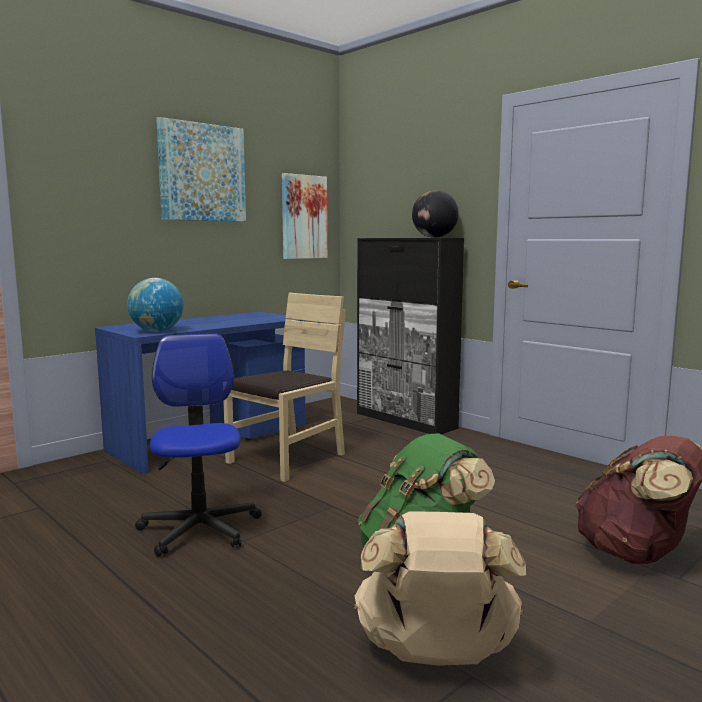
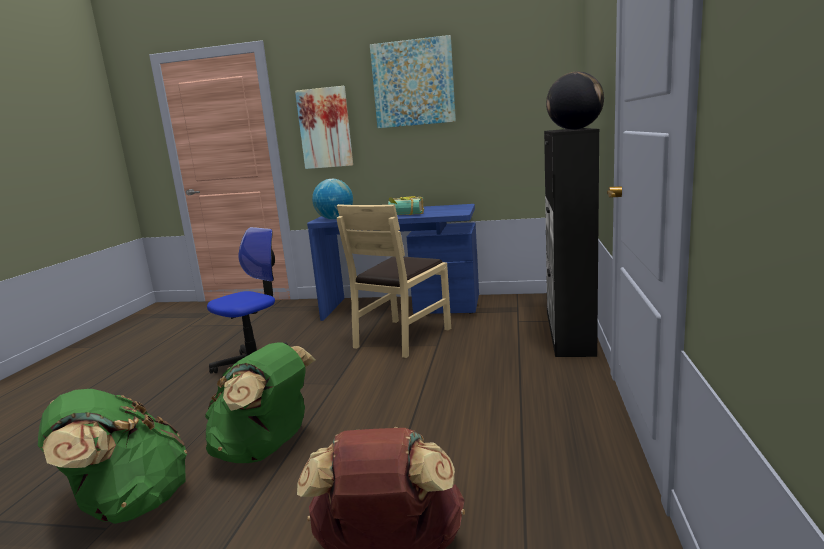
camera: 55 degrees right, 5 degrees up
beige chair [223,293,346,482] -> beige chair turned 120 degrees clockwise [337,204,451,358]
picture [282,173,327,259] -> picture moved to [295,86,353,169]
beige backpack [354,511,526,666] -> green backpack [38,389,187,524]
none -> book [388,196,424,215]

